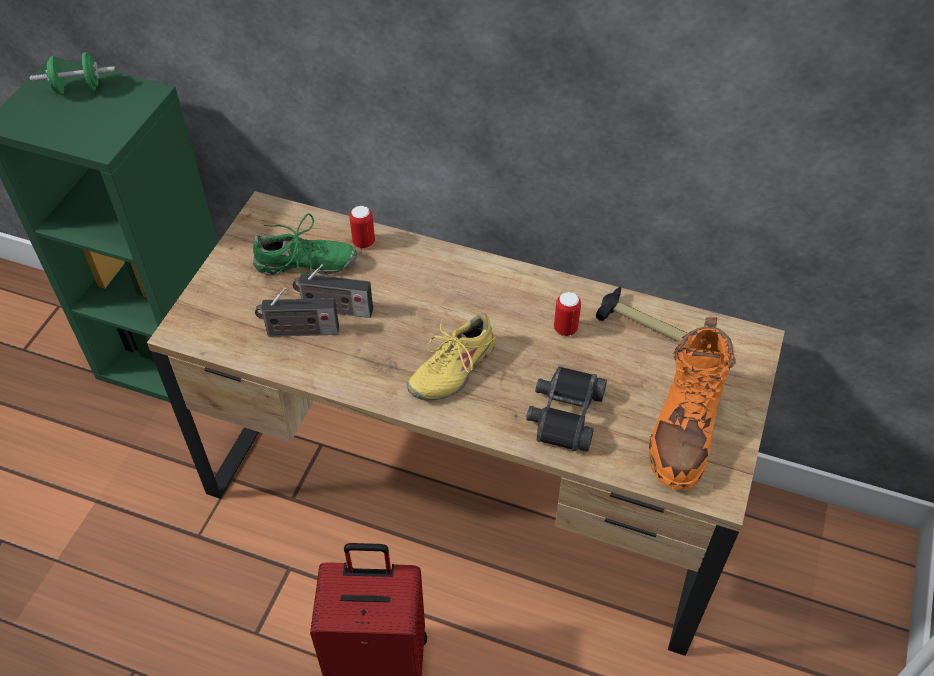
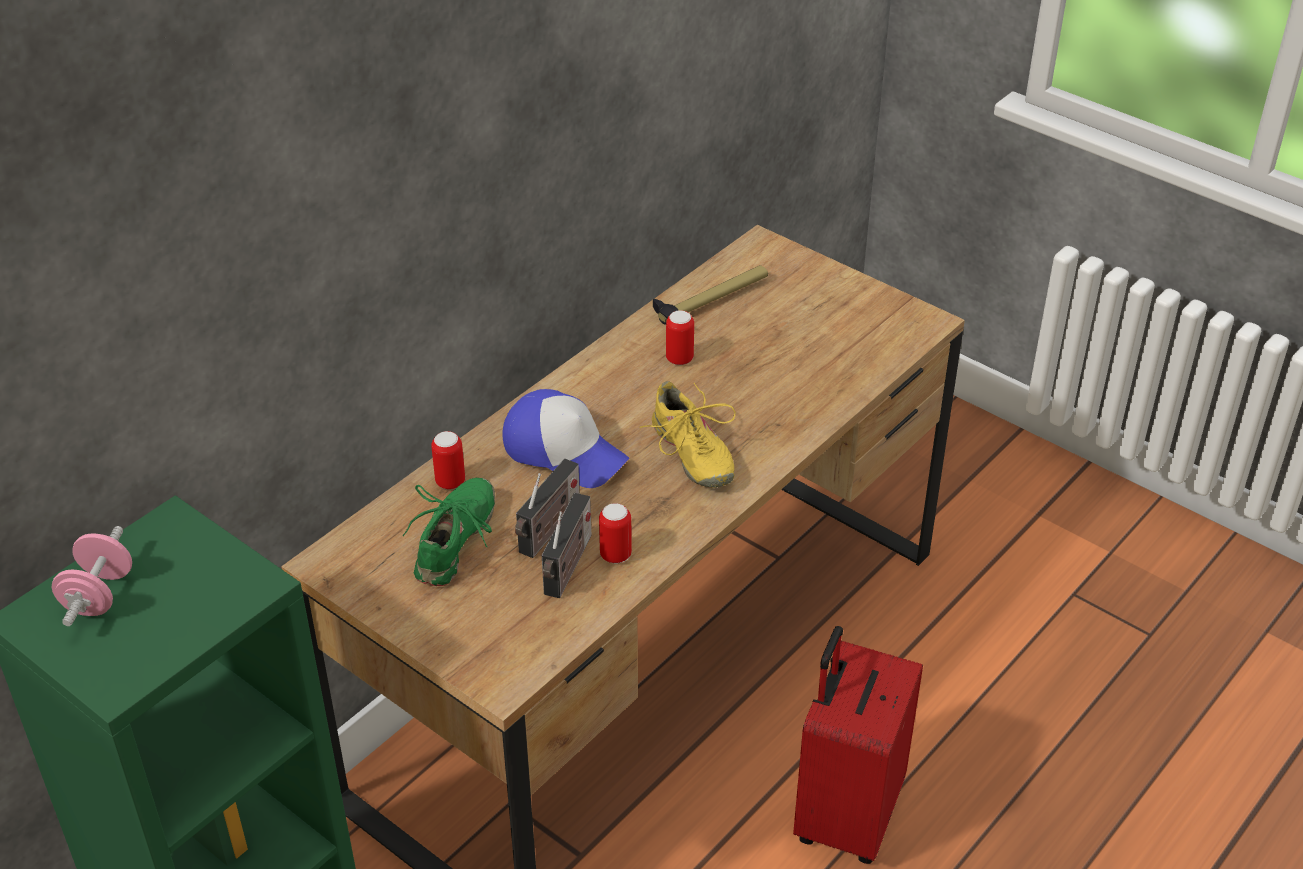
camera: 70 degrees left, 10 degrees down
green dumbbell [30,52,116,95] -> pink dumbbell [52,526,132,626]
black binoculars [526,366,607,451] -> none
orange boot [649,317,735,490] -> none
none -> cap [502,389,629,488]
none -> can [599,503,632,564]

